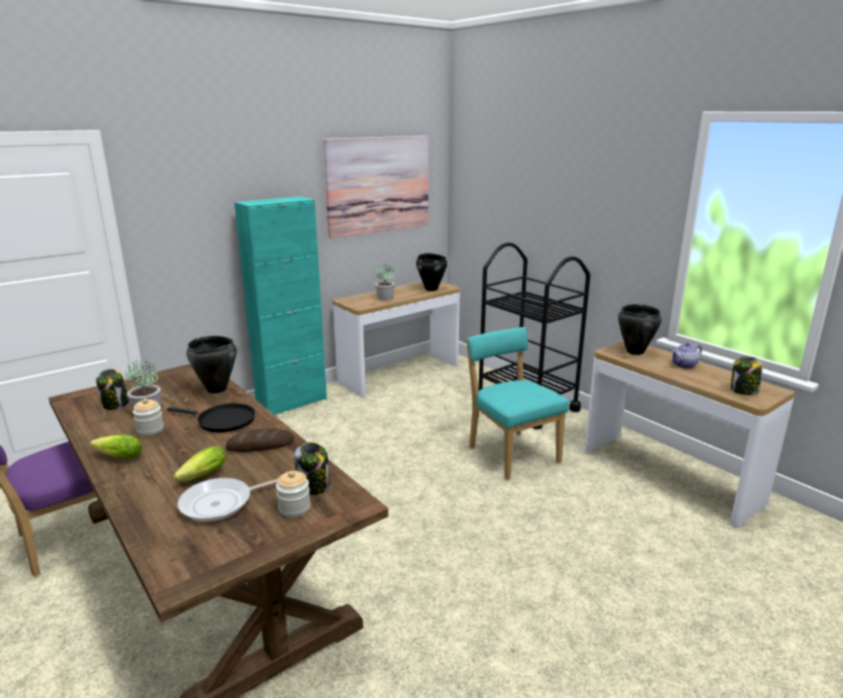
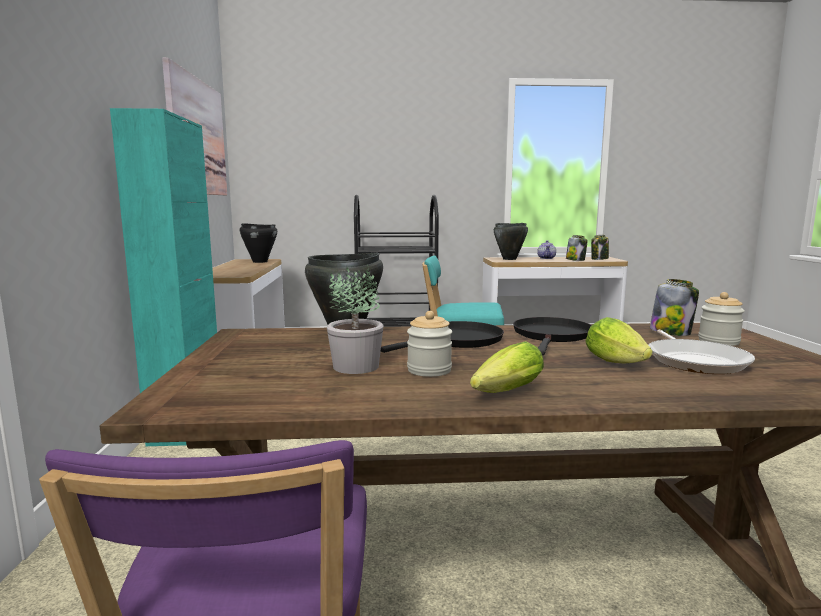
camera: 55 degrees left, 10 degrees down
jar [96,369,129,410] -> jar moved to [566,235,587,261]
bread [226,429,294,452] -> black frying pan [513,317,592,355]
potted plant [375,265,395,301] -> none

